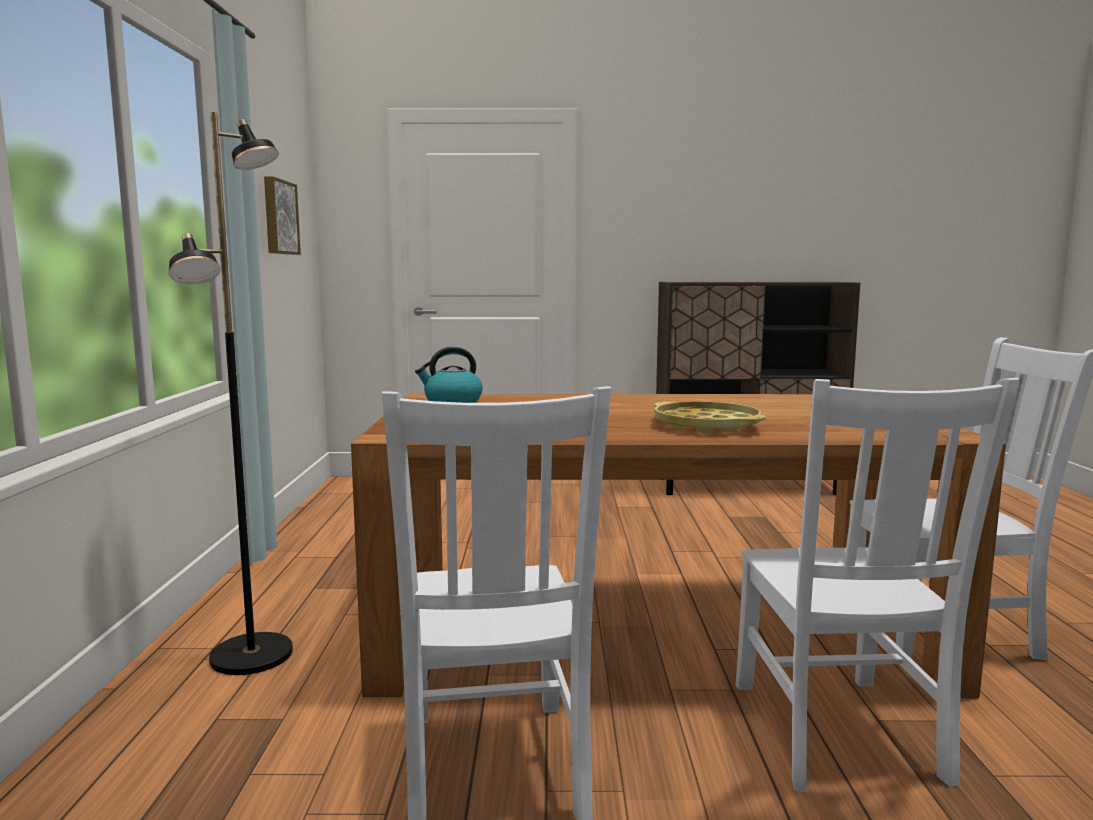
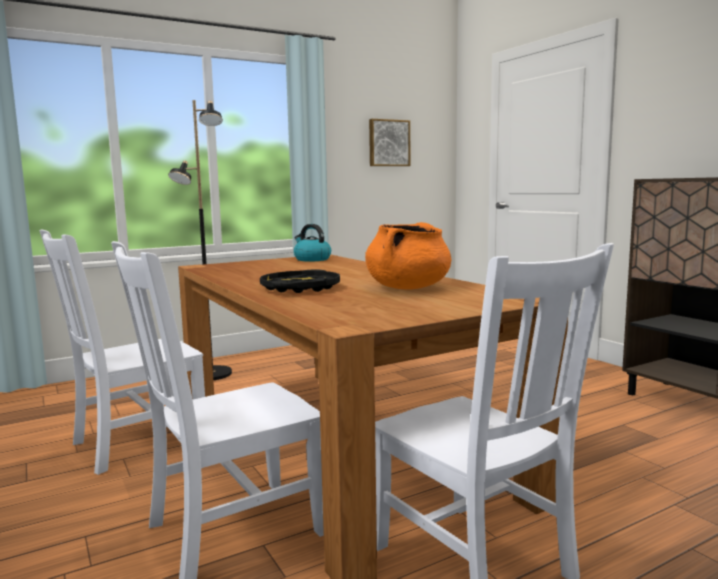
camera: 60 degrees right, 0 degrees up
yellow tray [654,401,765,434] -> black tray [260,270,340,293]
none -> orange cooking pot [365,222,451,290]

